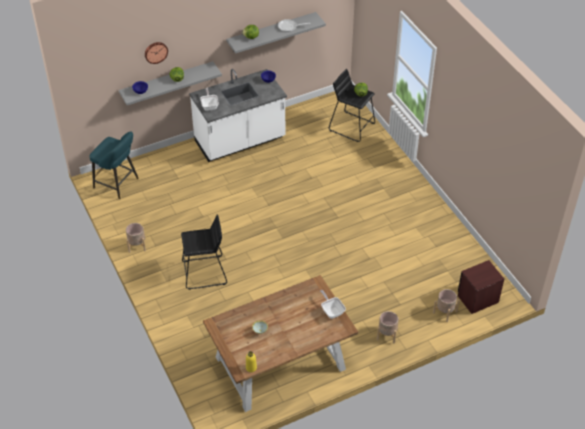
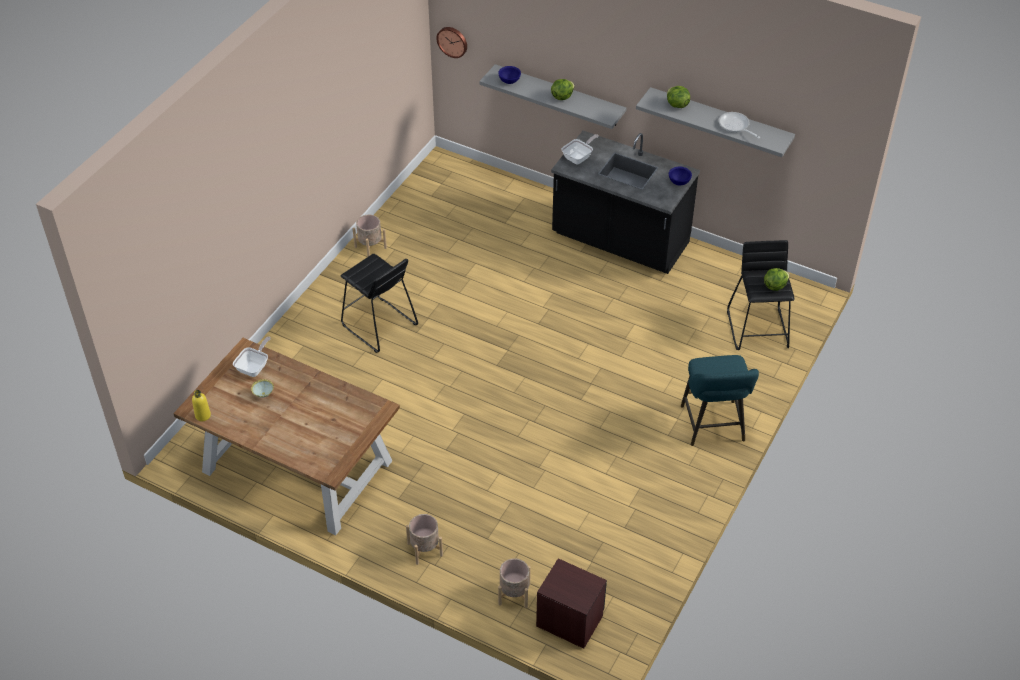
camera: 55 degrees right, 0 degrees up
turquoise stool [89,131,139,199] -> turquoise stool moved to [681,355,759,446]
wall clock [145,42,168,64] -> wall clock moved to [436,27,467,58]
white counter [189,69,287,162] -> black counter [551,131,700,274]
frying pan [320,290,346,319] -> frying pan moved to [233,337,271,377]

